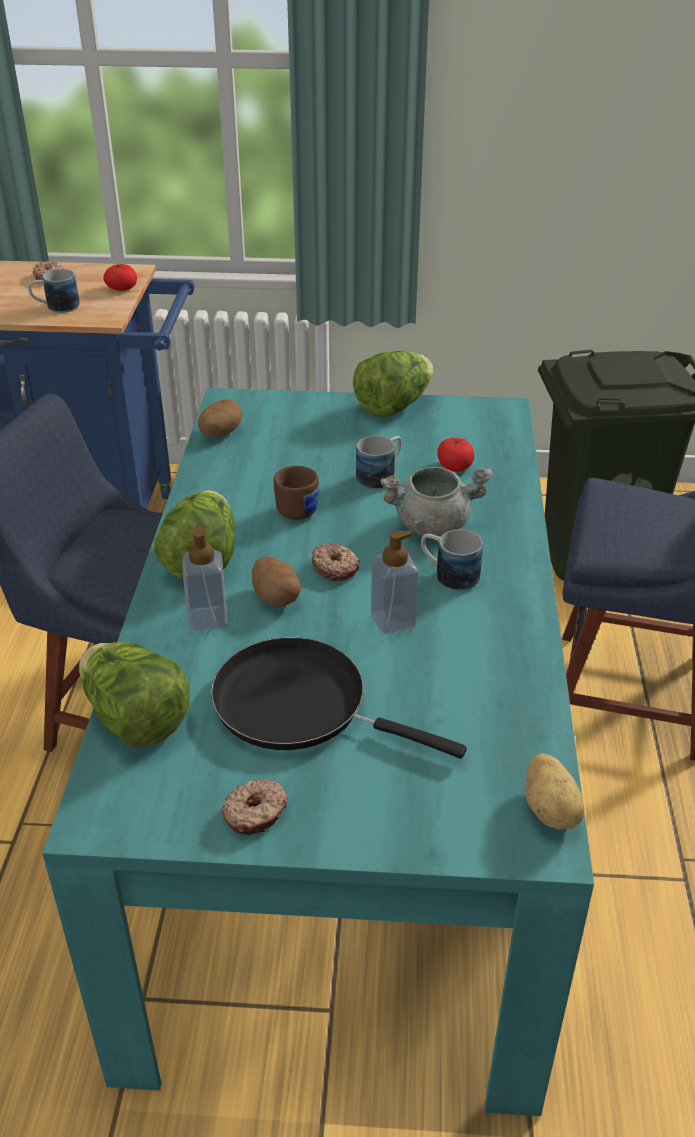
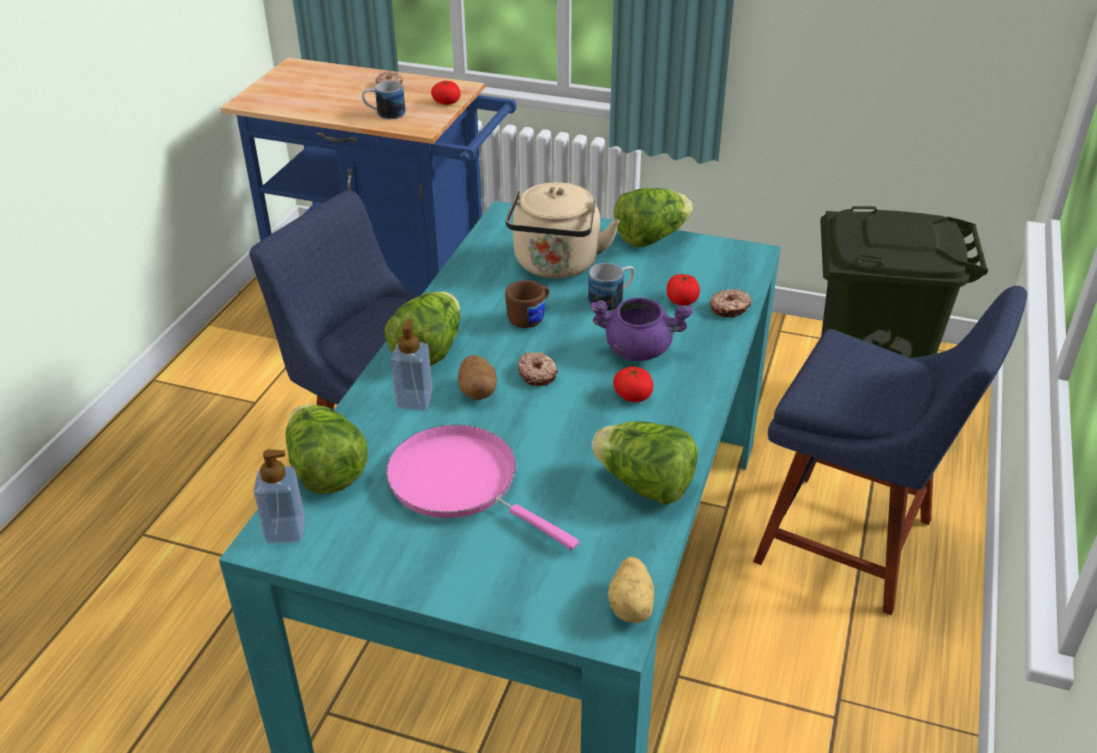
camera: 15 degrees right, 0 degrees up
potato [198,399,242,438] -> none
black frying pan [211,637,467,759] -> pink frying pan [386,425,579,550]
donut [222,779,288,835] -> donut moved to [710,289,752,317]
soap dispenser [371,531,418,634] -> soap dispenser moved to [254,449,305,543]
grey cooking pot [380,467,493,537] -> purple cooking pot [590,298,693,361]
mug [421,529,483,591] -> tomato [613,367,653,402]
none -> beige kettle [505,182,620,279]
none -> lettuce [591,421,698,505]

